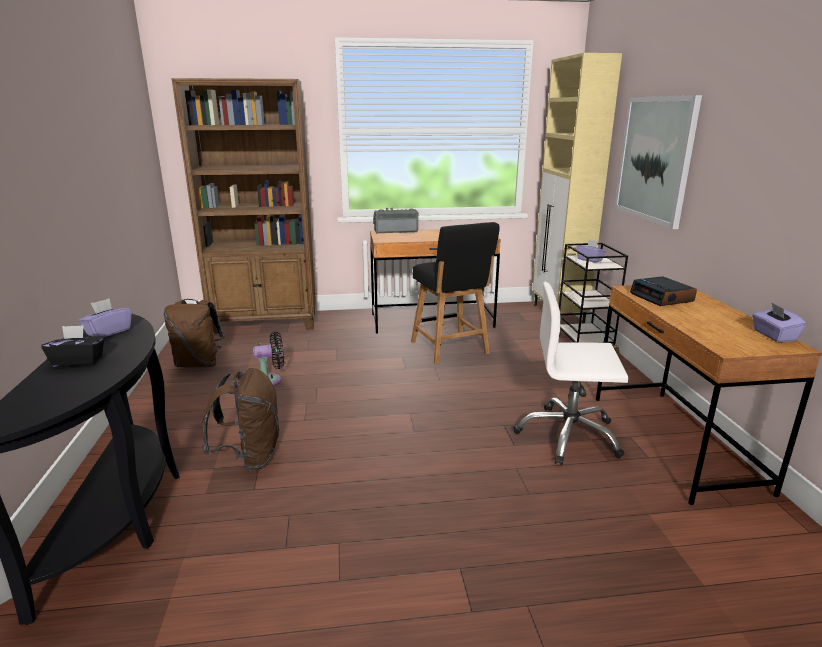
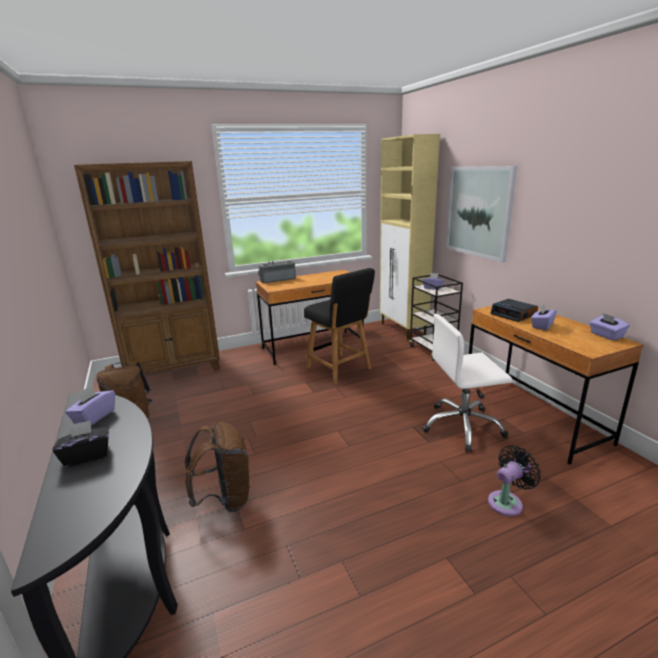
camera: 15 degrees left, 0 degrees up
black fan [253,332,284,387] -> black fan moved to [488,445,541,516]
none -> purple tissue box [531,304,557,330]

